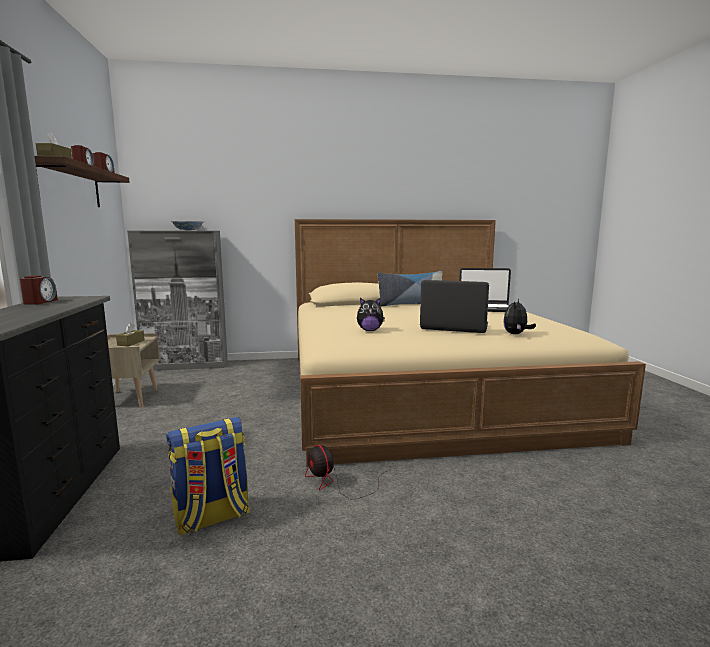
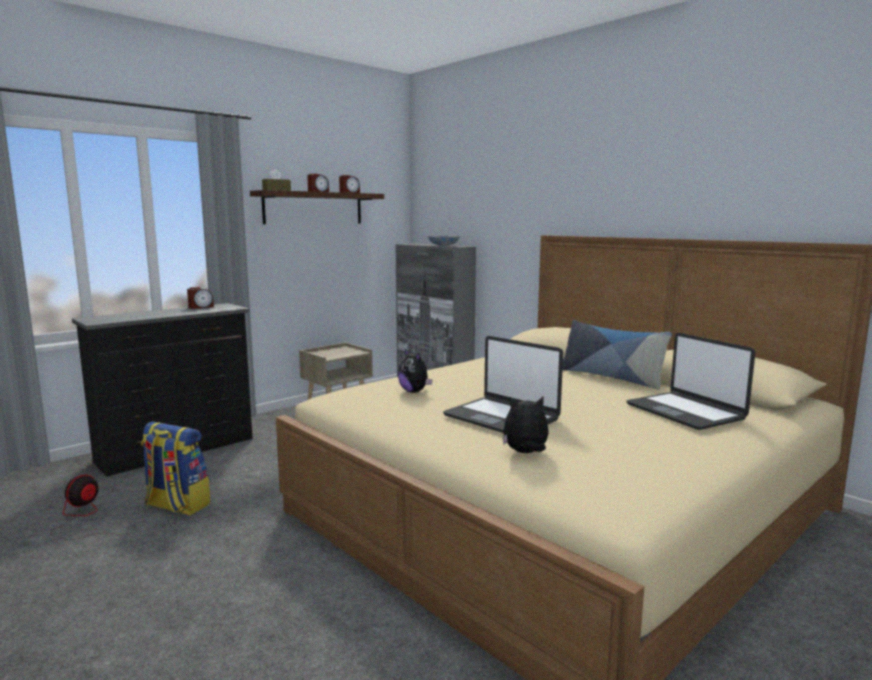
camera: 55 degrees right, 0 degrees up
brown tissue box [116,323,145,346] -> none
fan [305,445,390,499] -> fan moved to [51,475,119,540]
laptop [420,280,489,333] -> laptop turned 150 degrees clockwise [443,336,563,433]

